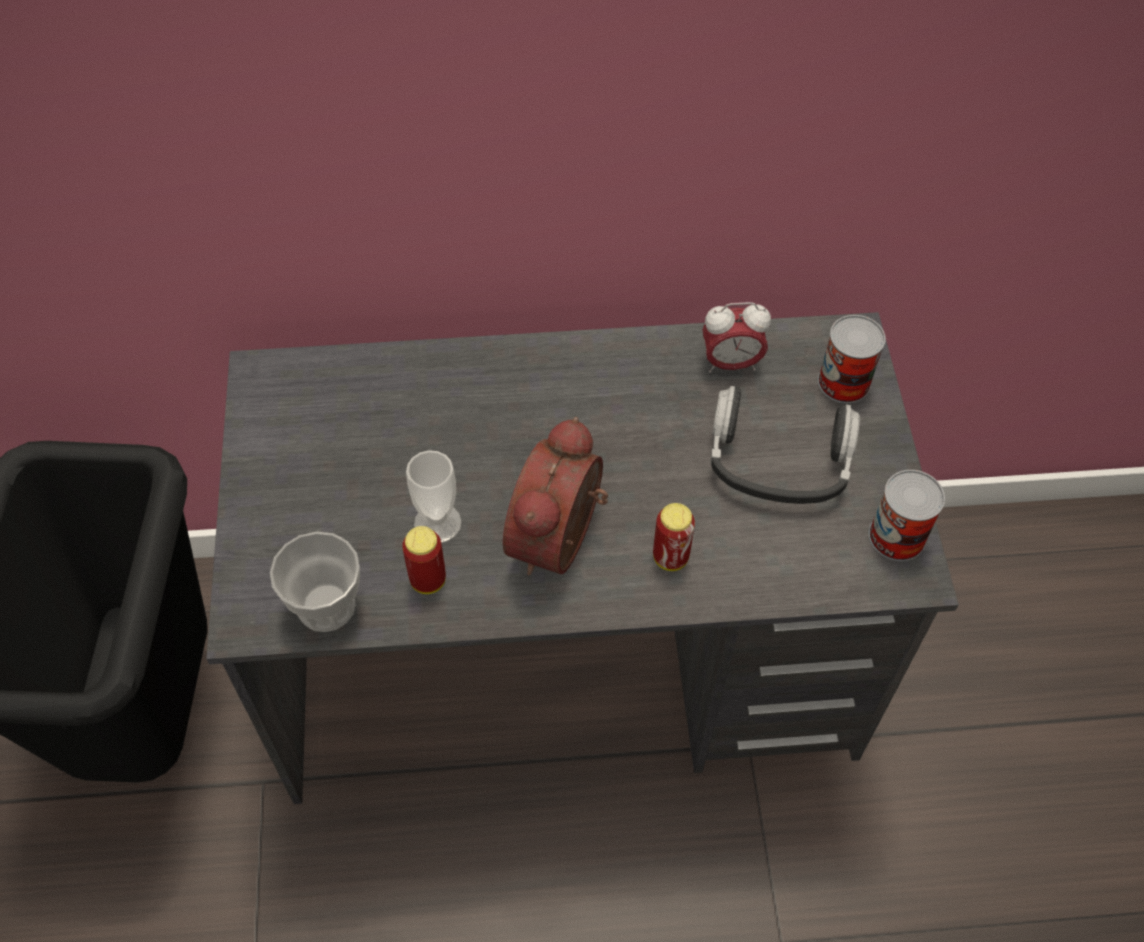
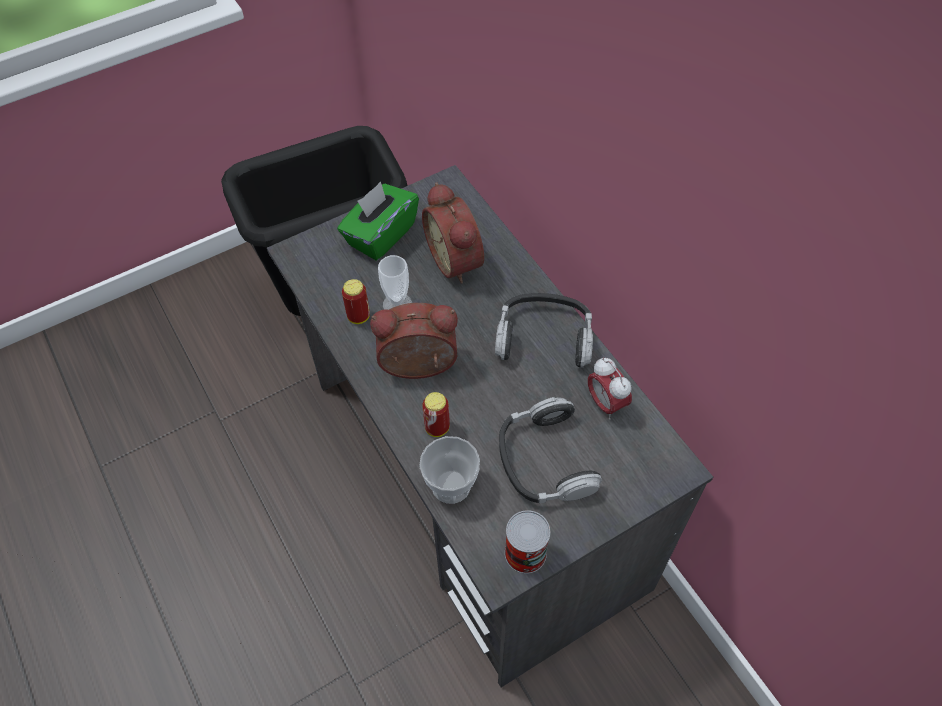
camera: 65 degrees right, 0 degrees up
cup [270,532,360,632] -> cup moved to [419,436,480,504]
can [818,315,886,403] -> none
none -> green tissue box [337,182,419,260]
none -> alarm clock [422,182,484,284]
none -> headphones [495,293,593,368]

